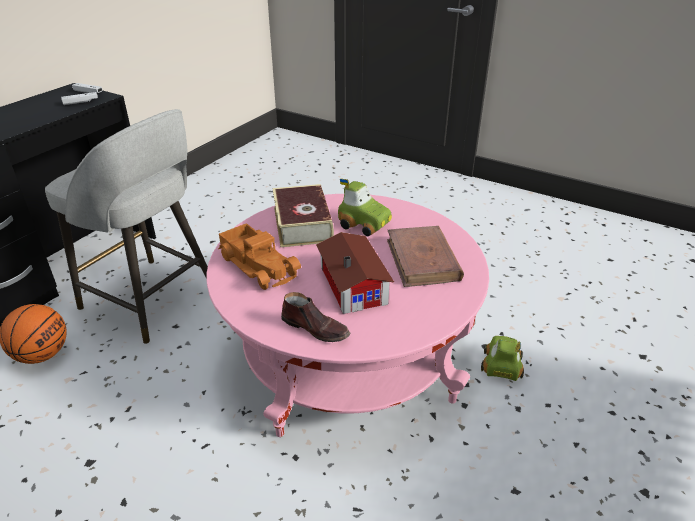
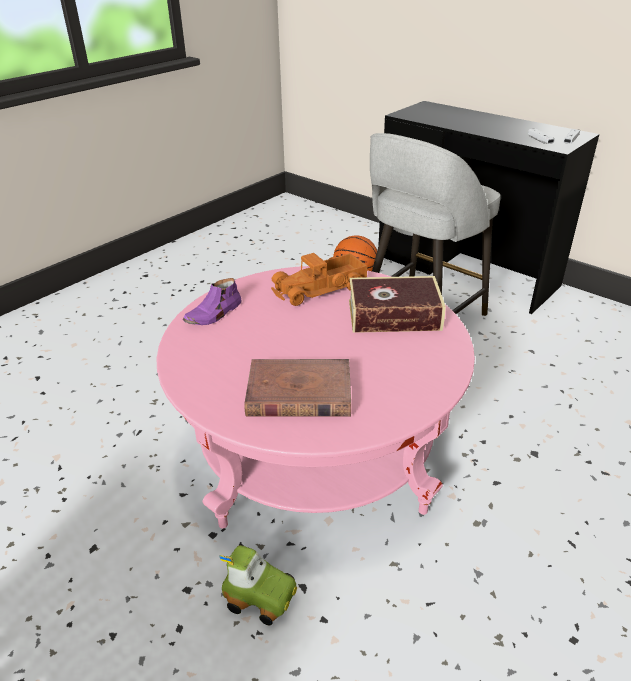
camera: 100 degrees right, 0 degrees up
brown shoe [281,292,351,342] -> purple shoe [182,278,242,325]
toy house [316,232,394,314] -> none
toy car [338,178,392,236] -> none

